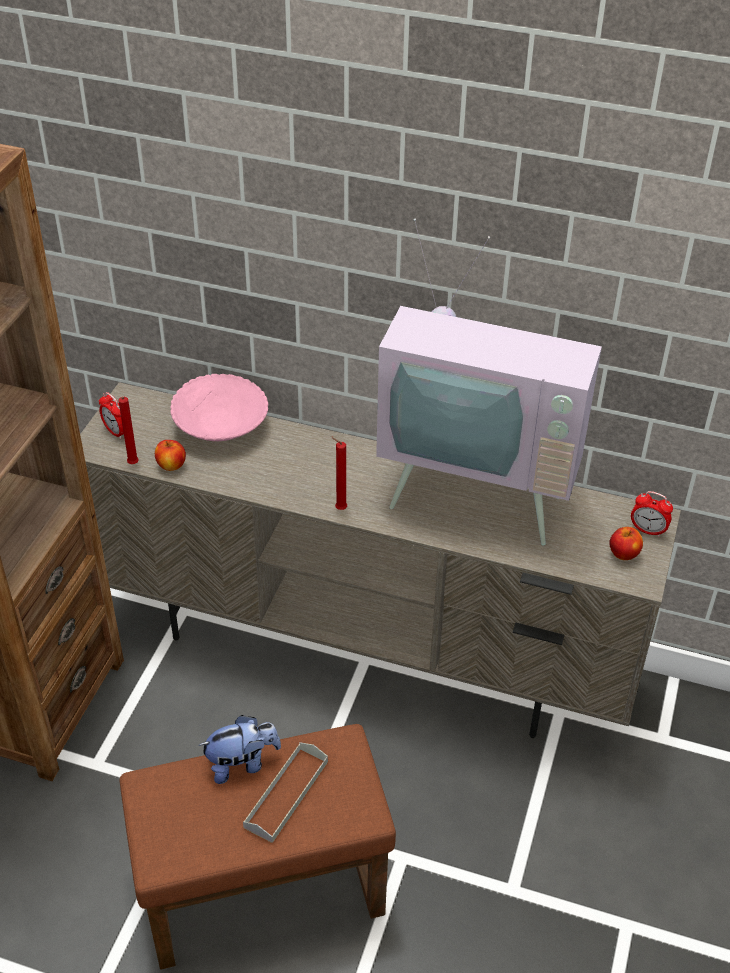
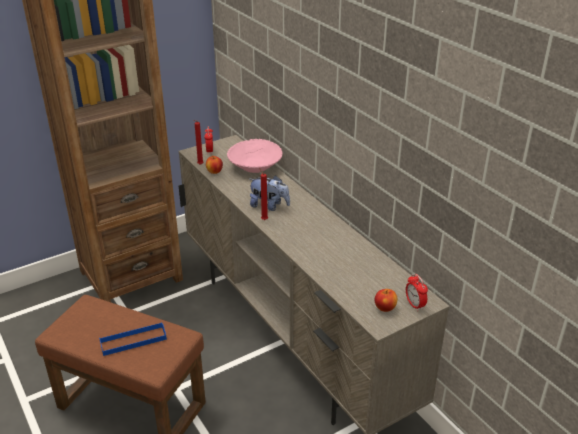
camera: 40 degrees right, 10 degrees down
plush toy [198,715,281,784] -> plush toy moved to [250,175,290,211]
grey tray [243,742,328,843] -> blue tray [99,322,167,356]
television [376,219,602,546] -> none

